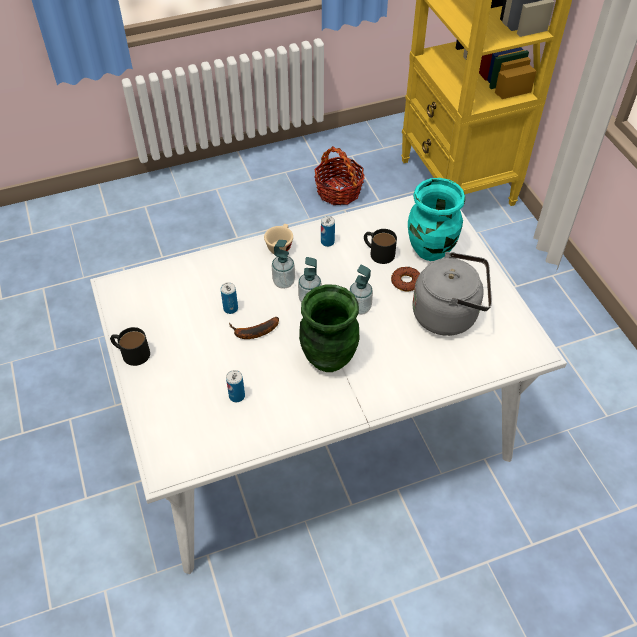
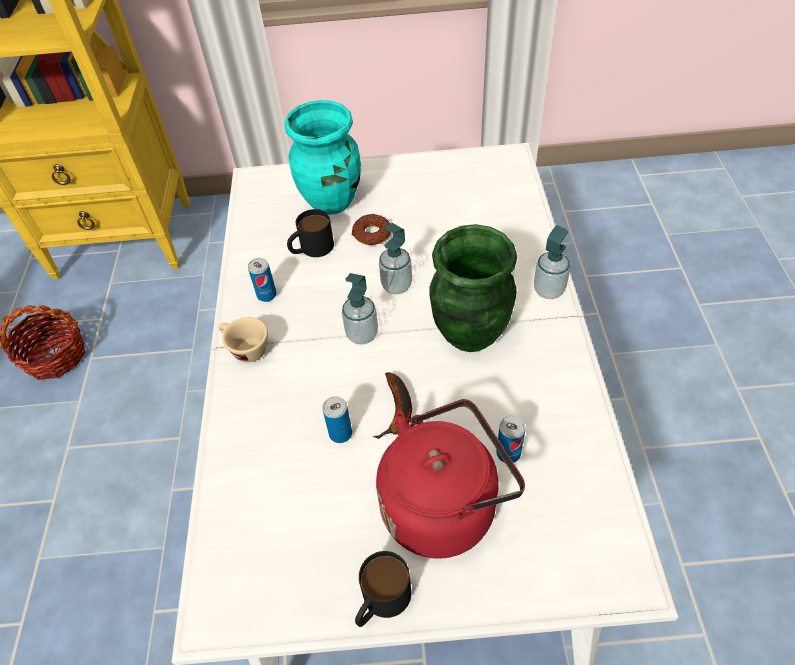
camera: 70 degrees left, 0 degrees up
soap dispenser [272,240,295,289] -> soap dispenser moved to [534,225,570,299]
grey kettle [413,252,492,336] -> none
none -> red kettle [376,399,525,559]

